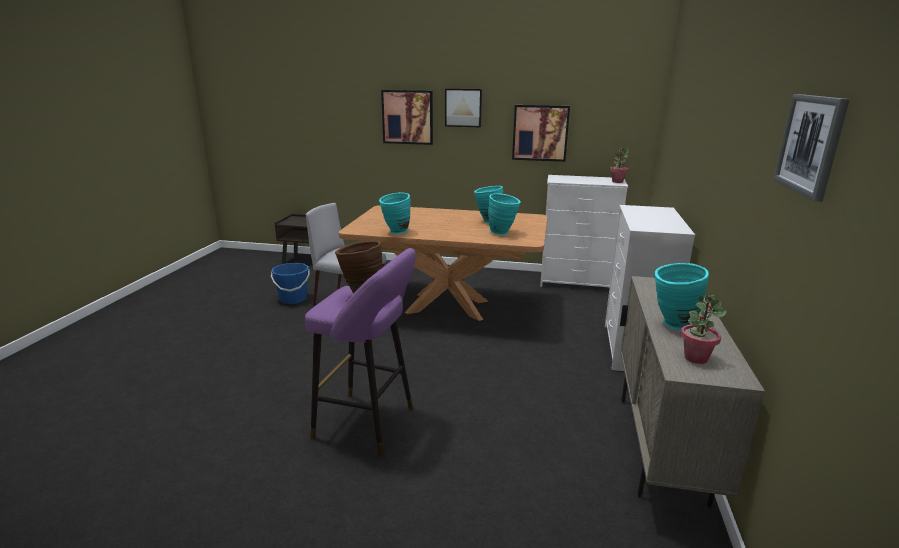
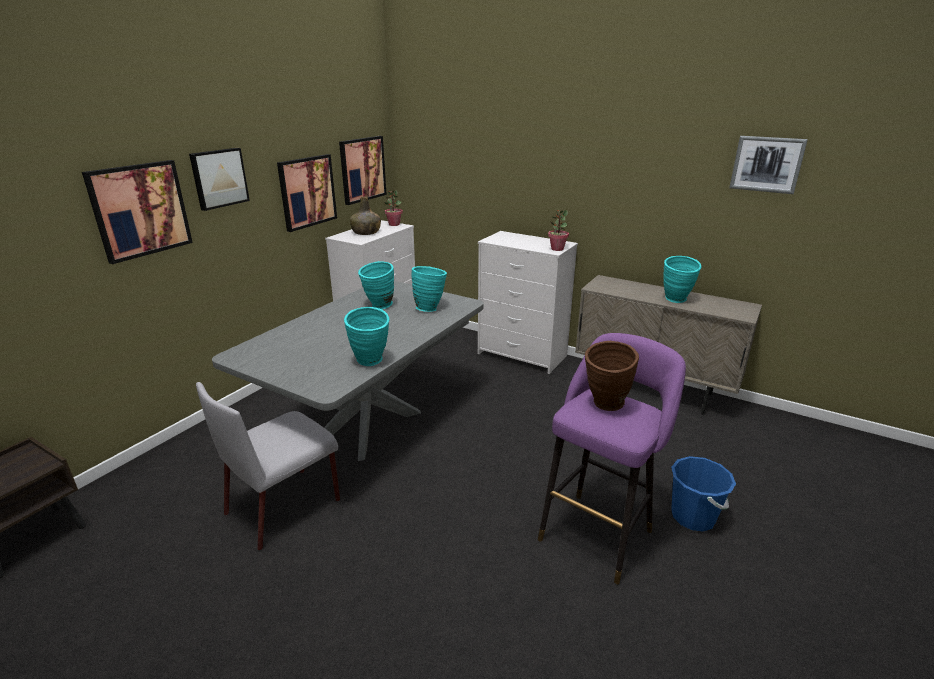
camera: 70 degrees left, 5 degrees up
blue bucket [271,263,310,304] -> blue bucket moved to [671,456,736,531]
brown dining table [339,205,547,321] -> grey dining table [212,281,483,461]
potted plant [681,294,727,364] -> potted plant moved to [548,210,569,251]
none -> picture [339,136,387,205]
none -> green bottle [350,196,381,235]

